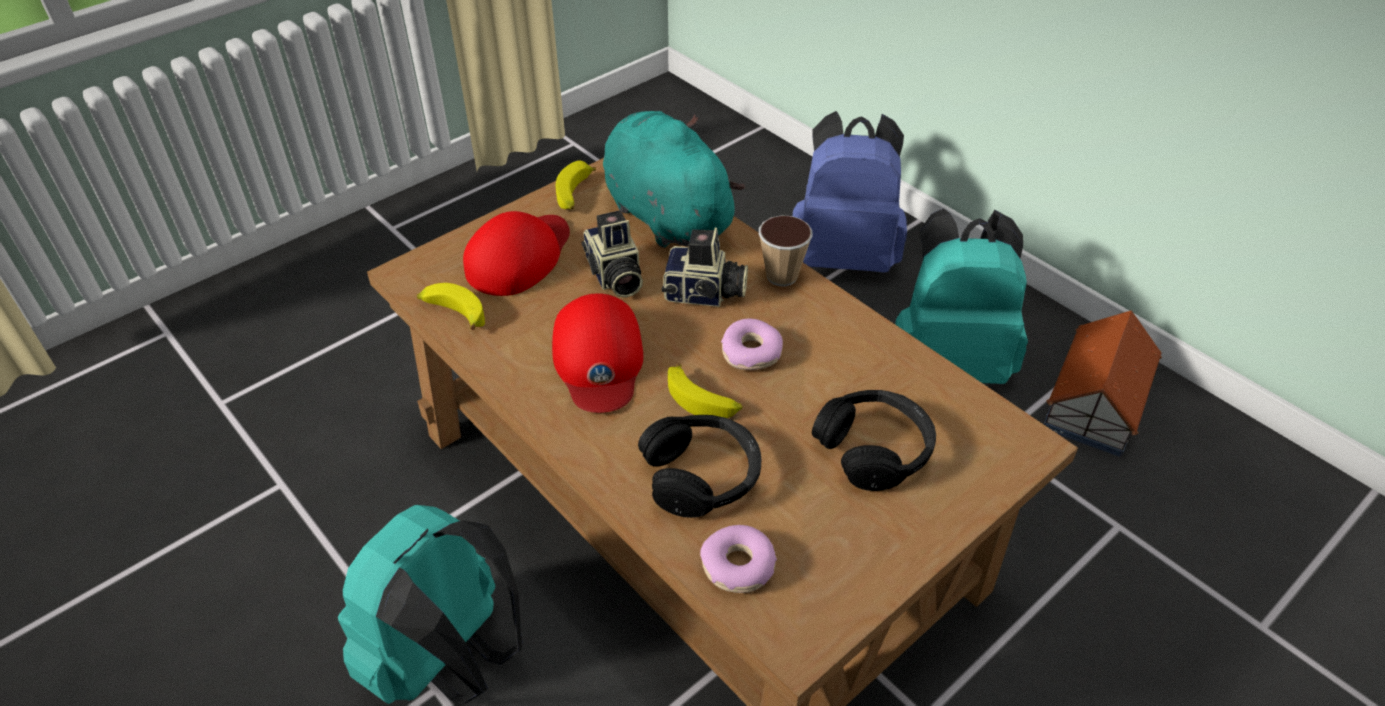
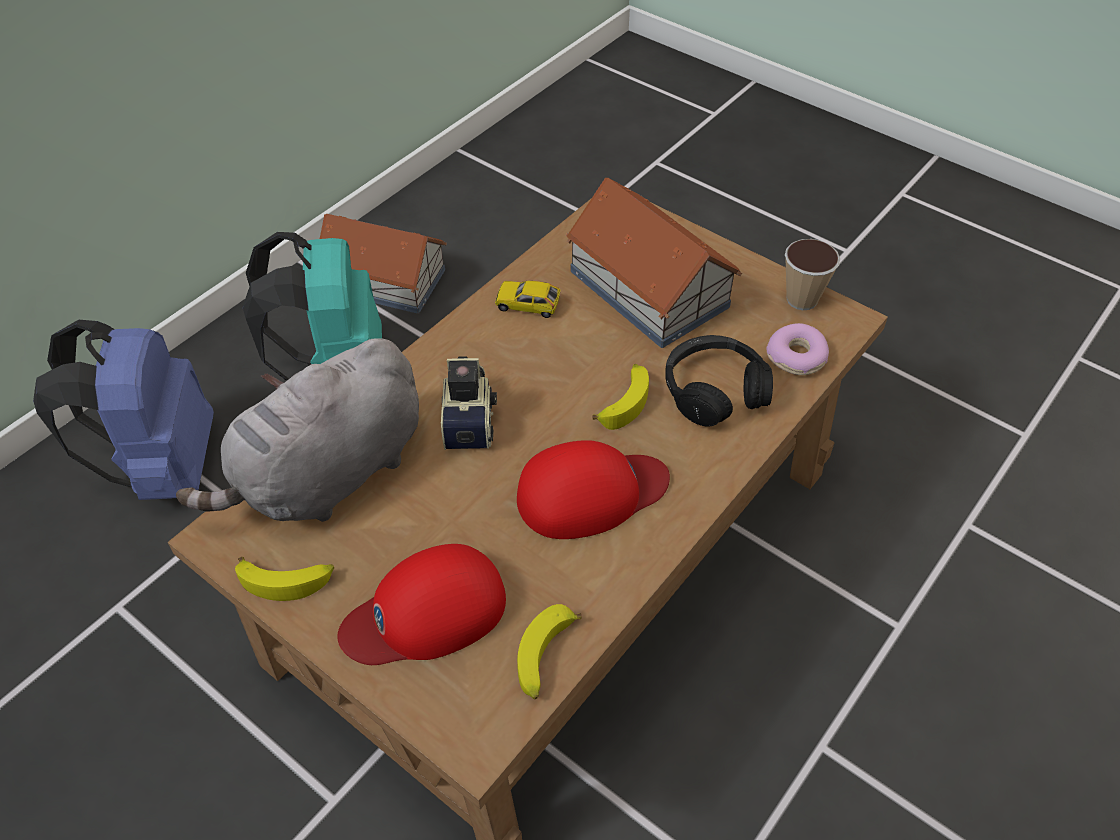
camera: 100 degrees left, 5 degrees up
turquoise backpack [338,505,522,704] -> none
red cap [463,211,570,296] -> red cap turned 45 degrees counterclockwise [337,544,506,665]
camera [581,210,643,298] -> none
turquoise plush toy [603,111,745,248] -> grey plush toy [176,338,419,522]
donut [721,319,783,370] -> none
cup [759,216,812,286] -> cup moved to [785,239,840,310]
black headphones [812,390,936,491] -> toy house [566,178,742,348]
none -> toy car [495,280,560,318]

